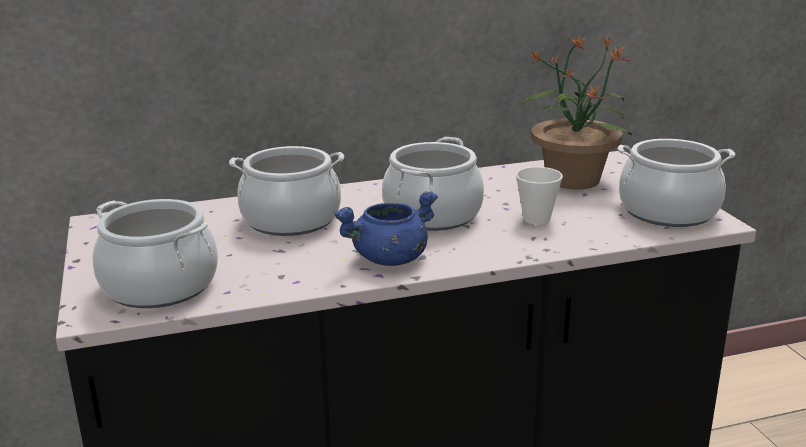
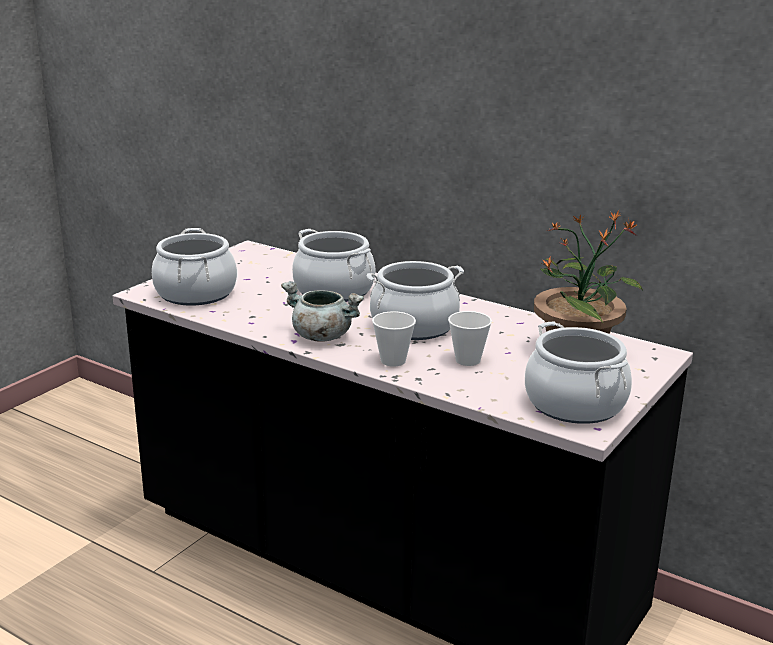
camera: 50 degrees right, 0 degrees up
blue cooking pot [334,191,438,266] -> grey cooking pot [281,281,364,342]
none -> cup [372,311,416,367]

